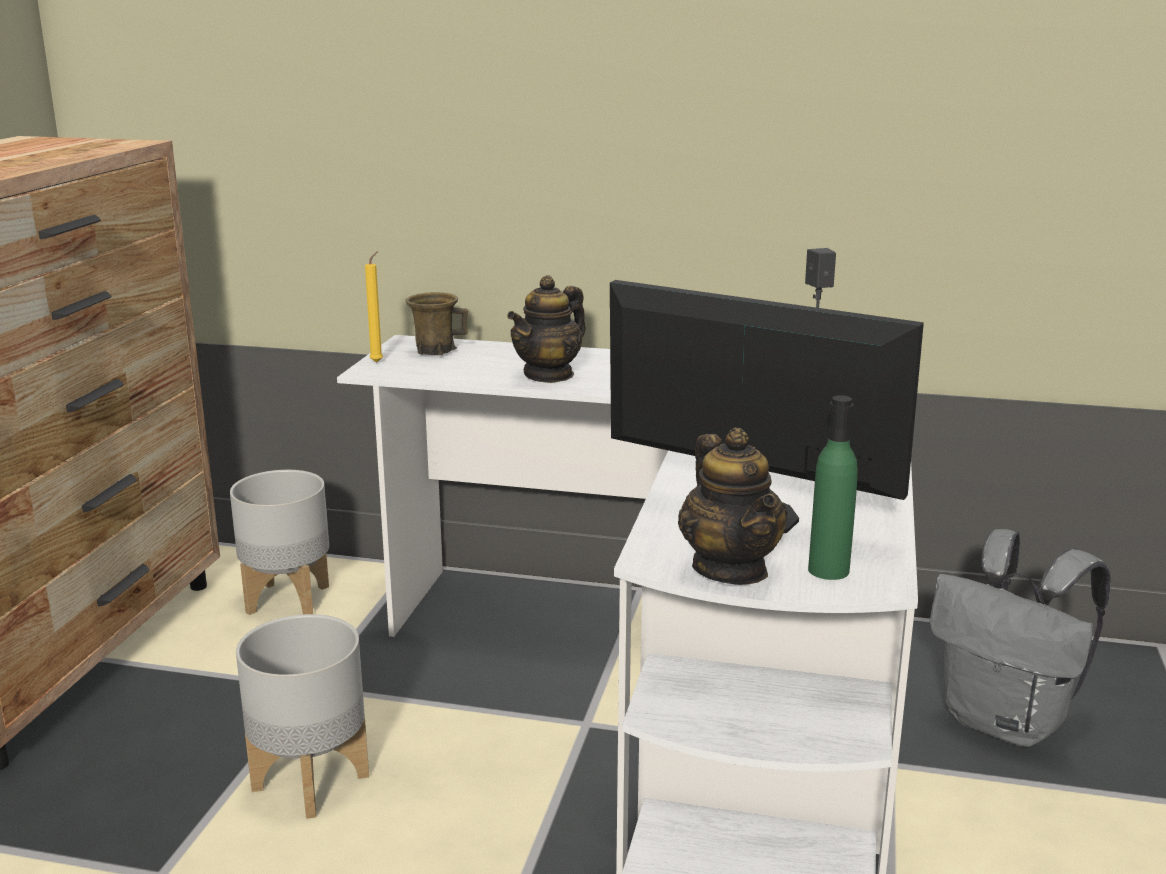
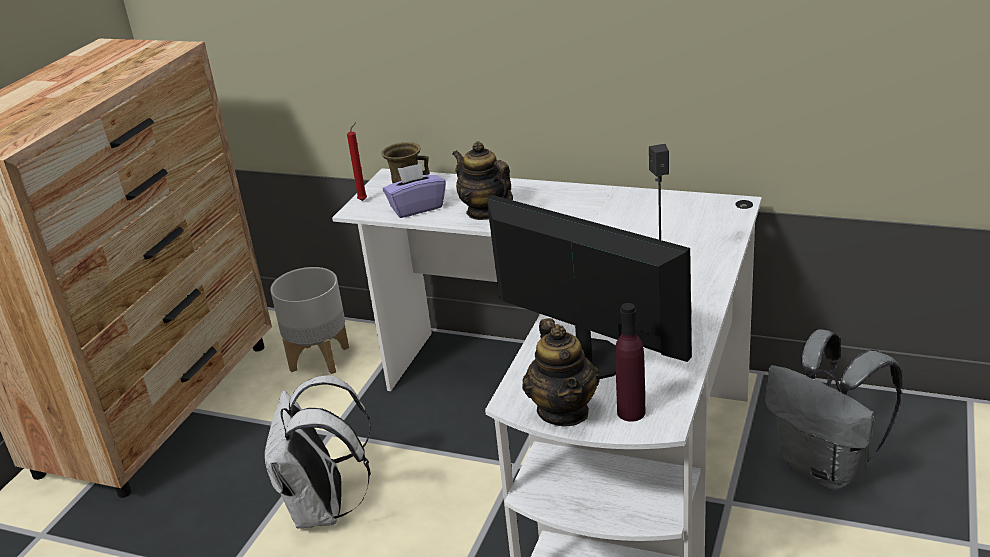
camera: 10 degrees right, 10 degrees up
grey planter [236,614,369,819] -> white backpack [265,375,372,529]
yellow candle [365,252,383,363] -> red candle [347,122,367,201]
teapot [507,275,586,383] -> teapot turned 90 degrees clockwise [452,141,513,220]
green bottle [808,395,858,580] -> purple bottle [615,303,645,422]
none -> purple tissue box [383,163,446,218]

